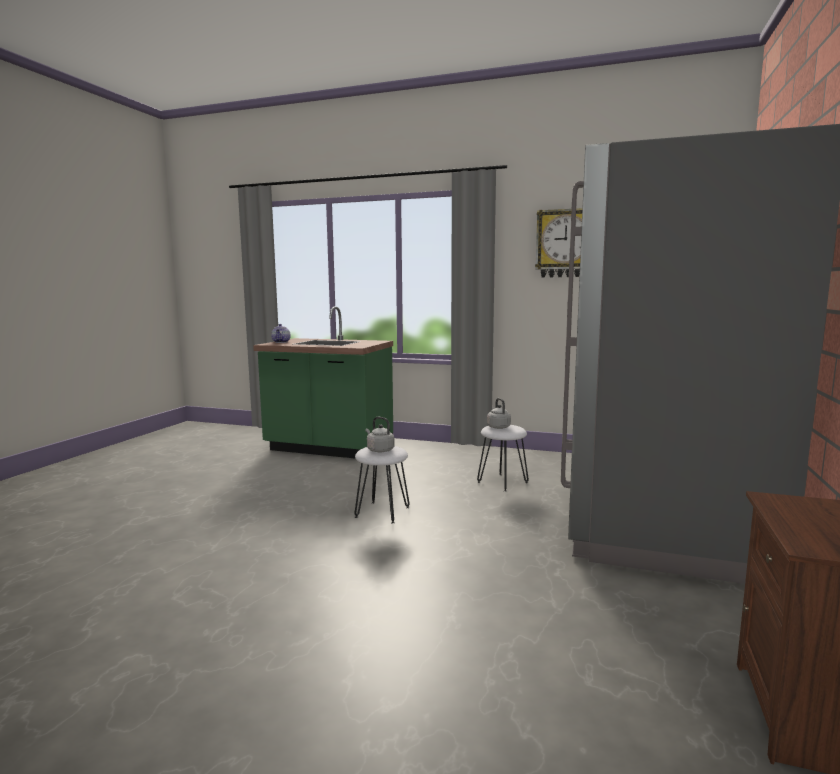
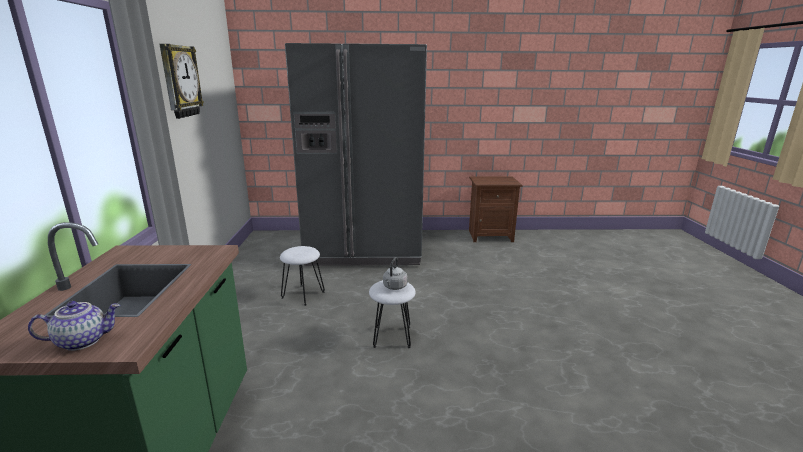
camera: 110 degrees left, 10 degrees up
grey kettle [487,398,511,429] -> none

